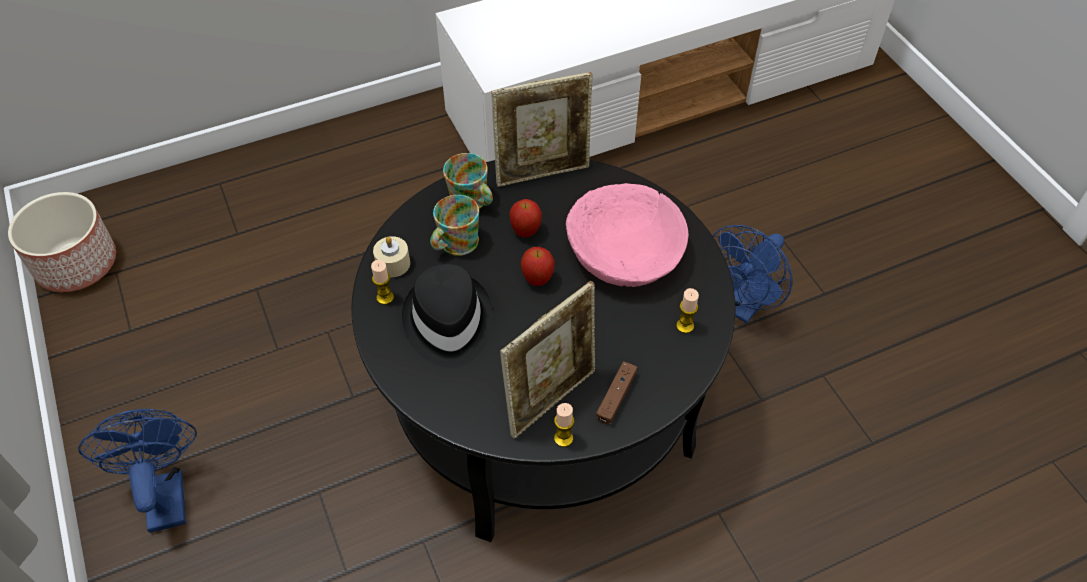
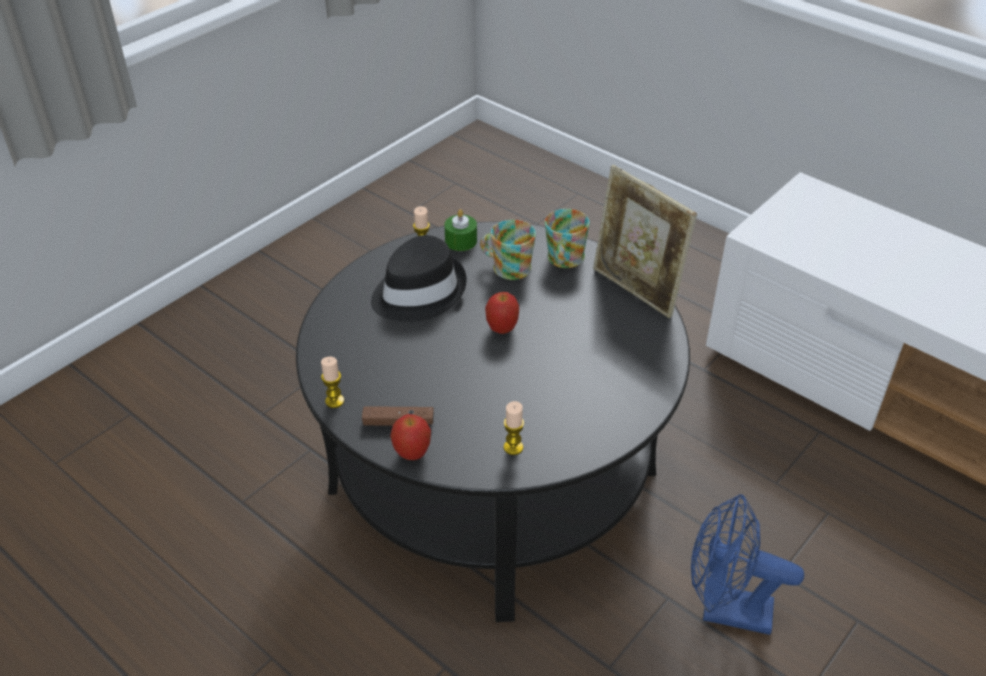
camera: 65 degrees right, 10 degrees down
planter [8,192,116,292] -> none
blue fan [78,409,197,533] -> none
beige candle [373,236,410,277] -> green candle [444,209,477,251]
picture frame [500,281,595,439] -> none
apple [510,199,542,237] -> apple moved to [390,414,431,460]
pink bowl [566,183,689,287] -> none

